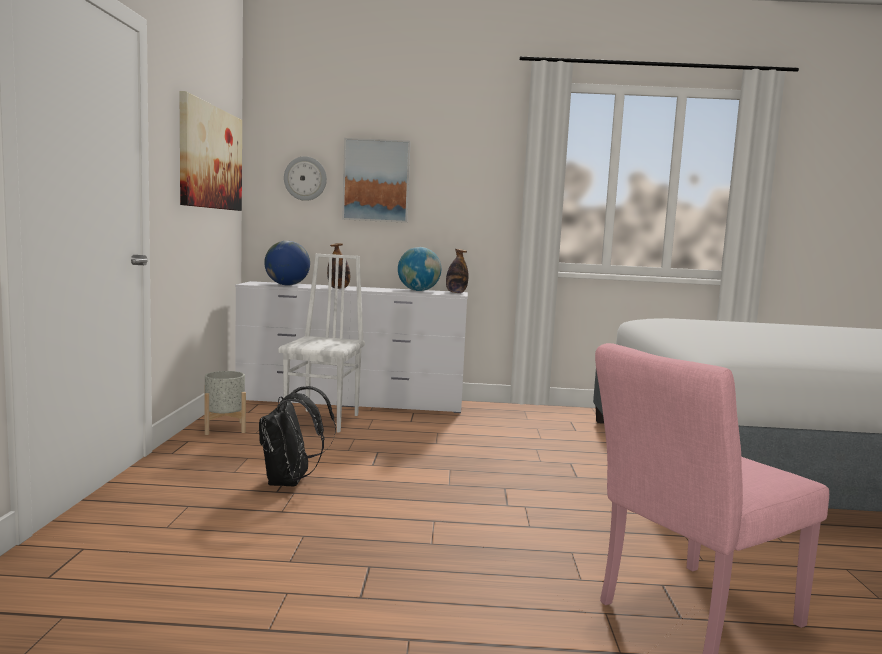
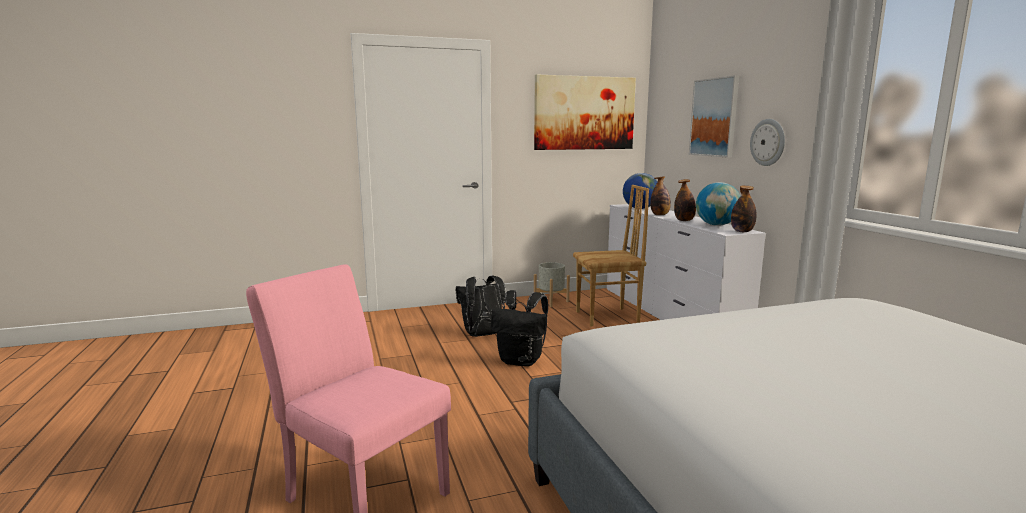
camera: 70 degrees right, 5 degrees up
white chair [278,254,365,433] -> brown chair [573,185,649,326]
wall clock [284,156,327,201] -> wall clock moved to [750,119,785,166]
none -> black backpack [491,290,548,367]
none -> bottle [674,179,696,221]

